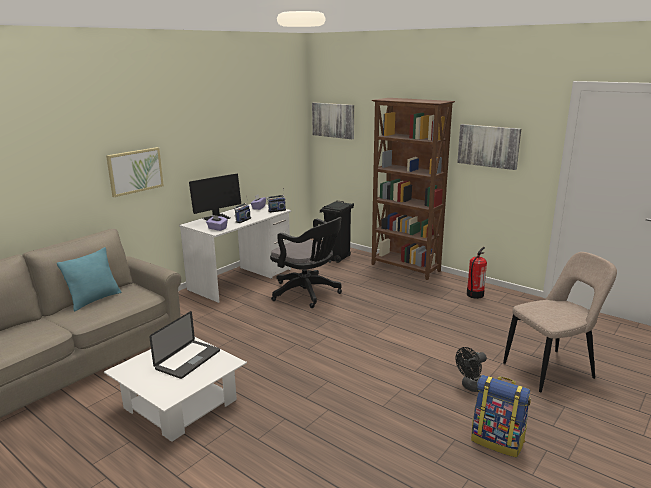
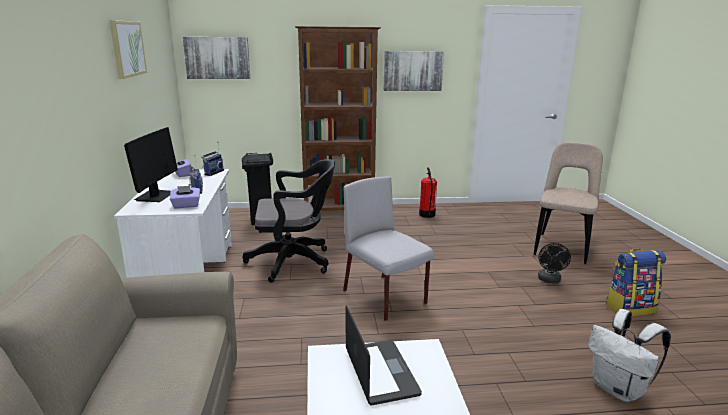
camera: 45 degrees left, 0 degrees up
turquoise pillow [57,247,121,312] -> none
picture [106,147,164,197] -> picture moved to [110,20,147,79]
none -> grey chair [343,176,434,321]
none -> white backpack [588,309,671,402]

